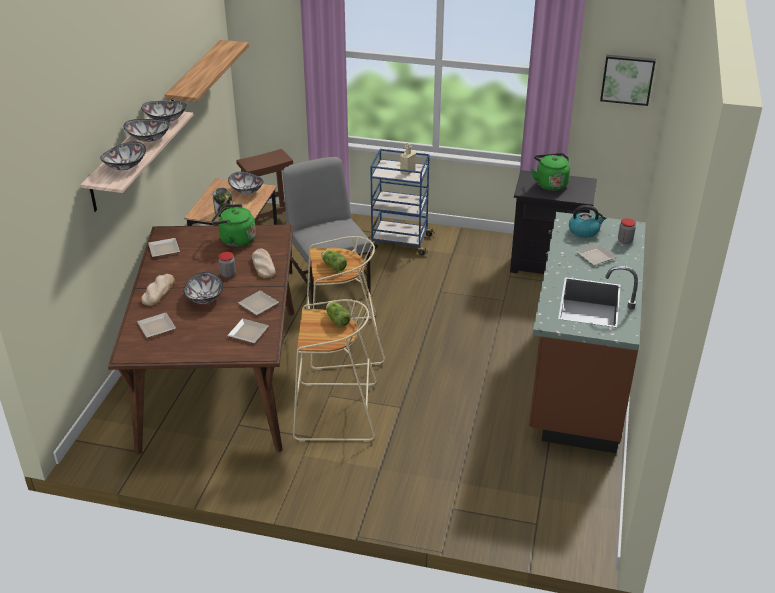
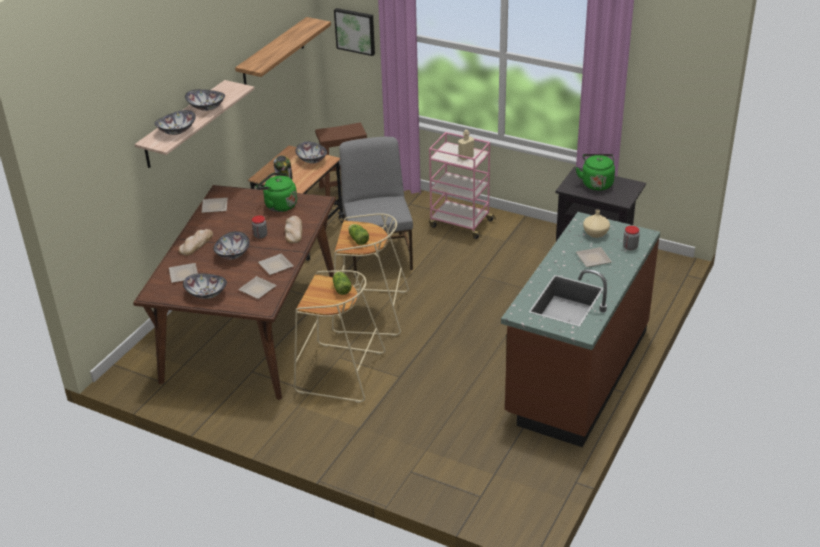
camera: 15 degrees right, 0 degrees up
bowl [141,101,187,122] -> bowl moved to [183,273,227,299]
blue cart [370,149,435,255] -> pink cart [429,132,496,239]
kettle [569,205,606,238] -> beige vase [583,210,610,238]
picture [600,55,656,106] -> picture moved to [334,8,375,56]

